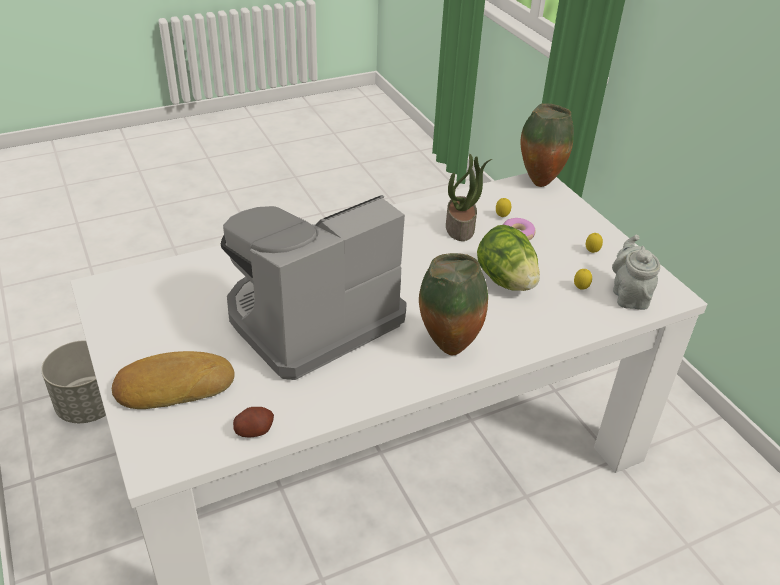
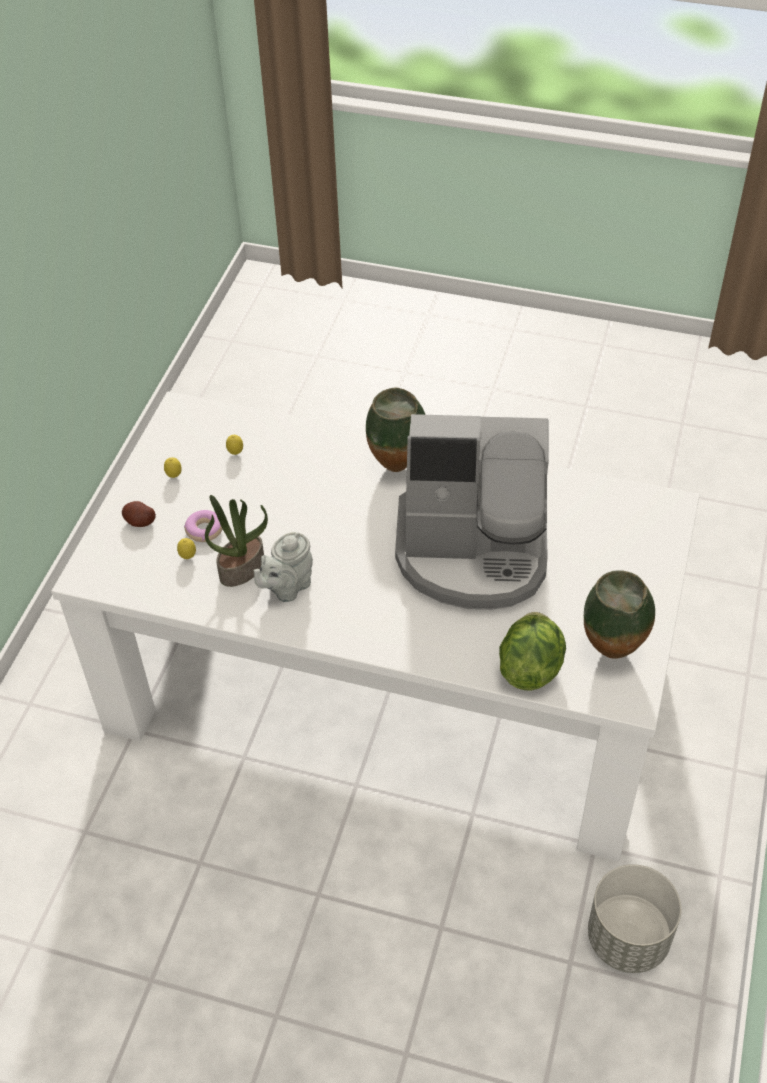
camera: 135 degrees left, 10 degrees up
bread [112,351,235,409] -> none
potato [233,407,274,437] -> potato moved to [122,501,156,527]
lettuce [477,225,540,291] -> lettuce moved to [499,612,566,690]
vase [521,103,574,187] -> vase moved to [584,571,655,659]
grey teapot [612,235,660,310] -> grey teapot moved to [254,532,313,602]

